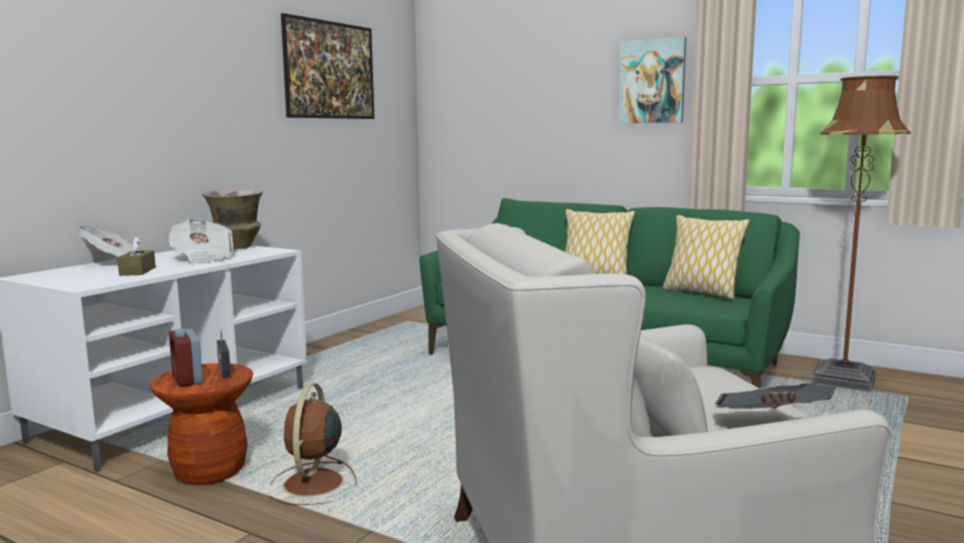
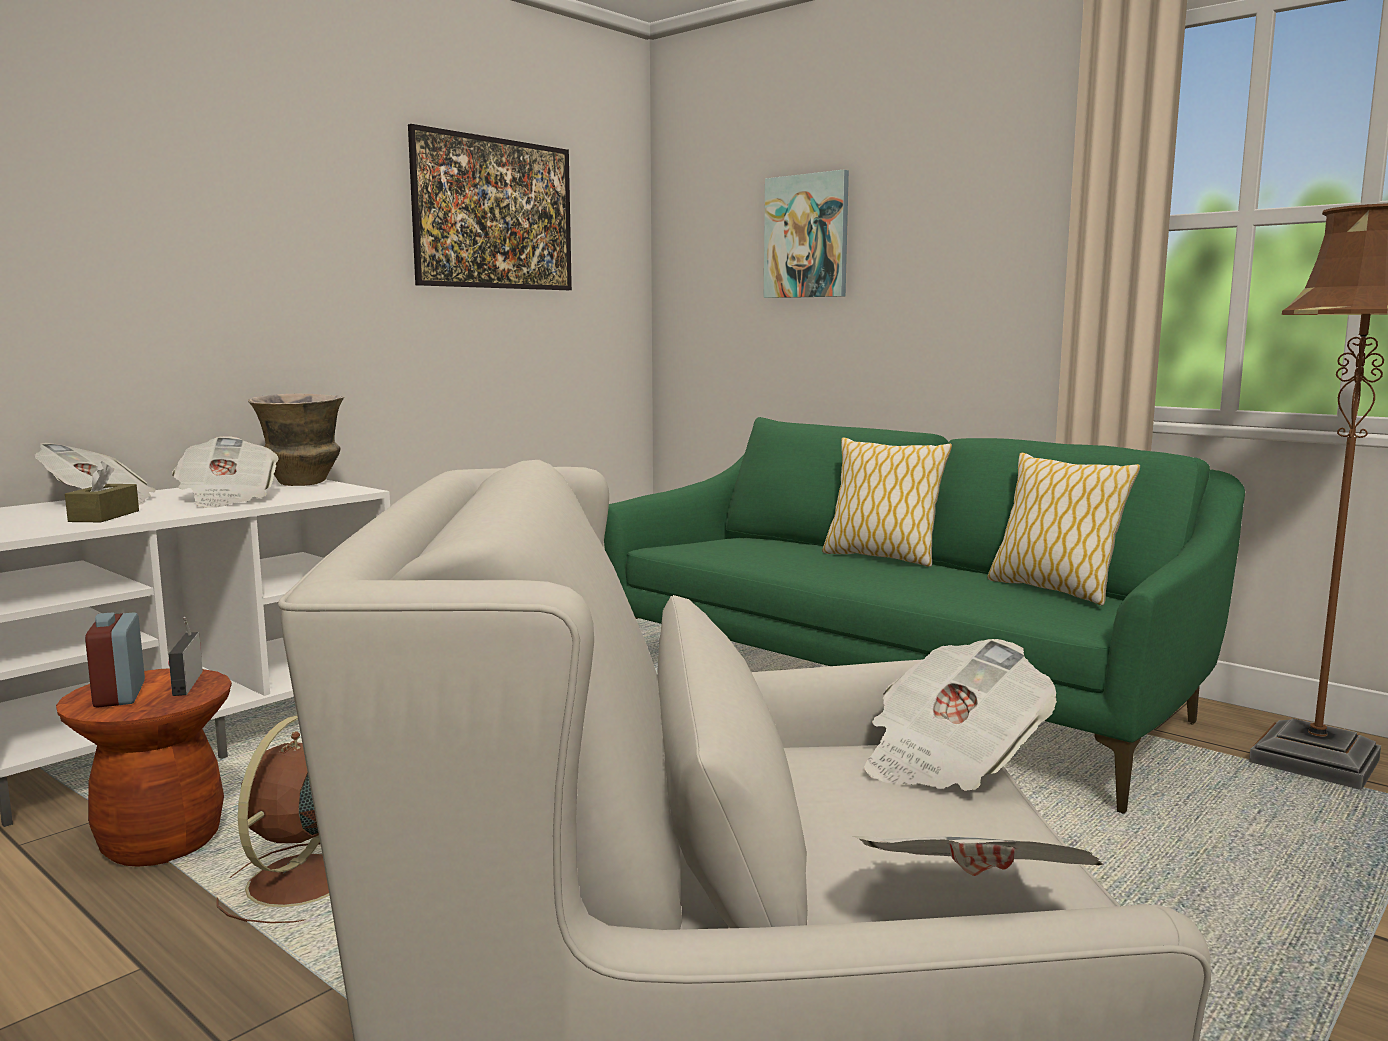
camera: 10 degrees right, 0 degrees up
picture [619,37,686,123] -> picture moved to [764,170,849,298]
none -> newspaper [864,639,1057,791]

